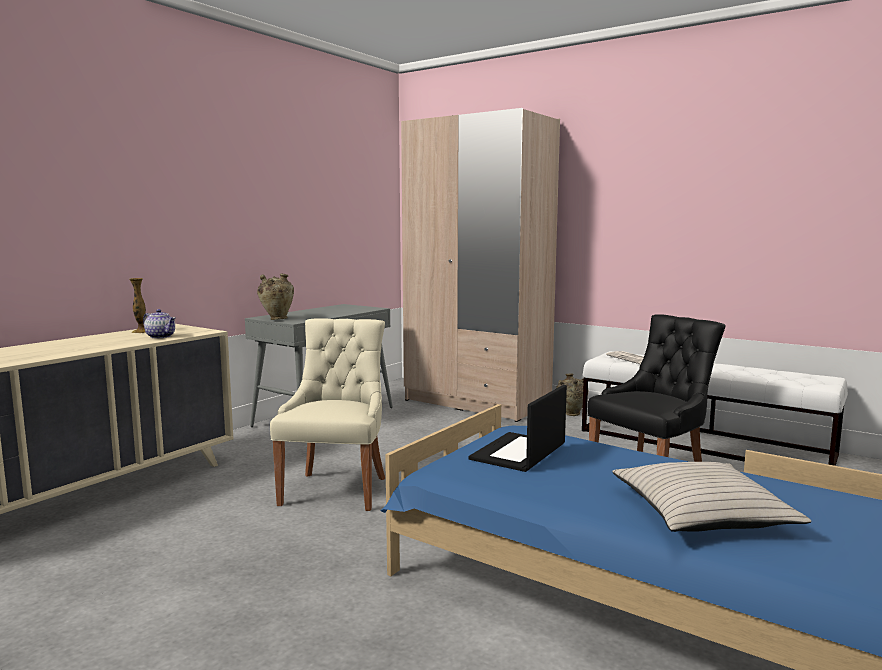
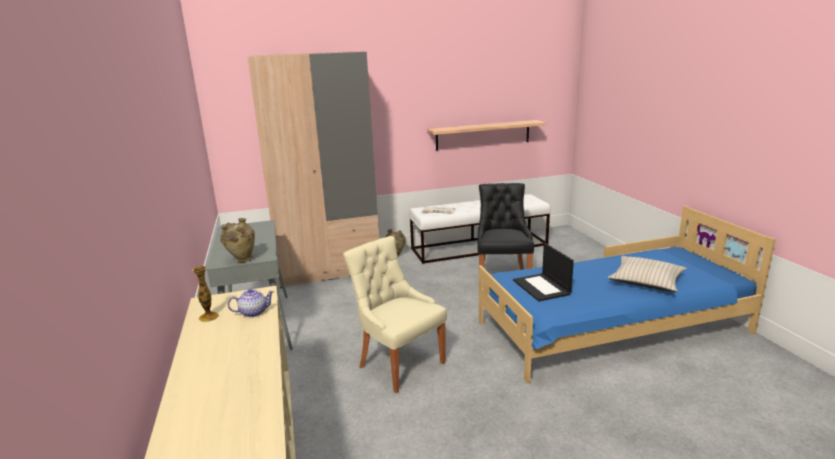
camera: 50 degrees left, 10 degrees up
none -> shelf [428,120,546,151]

